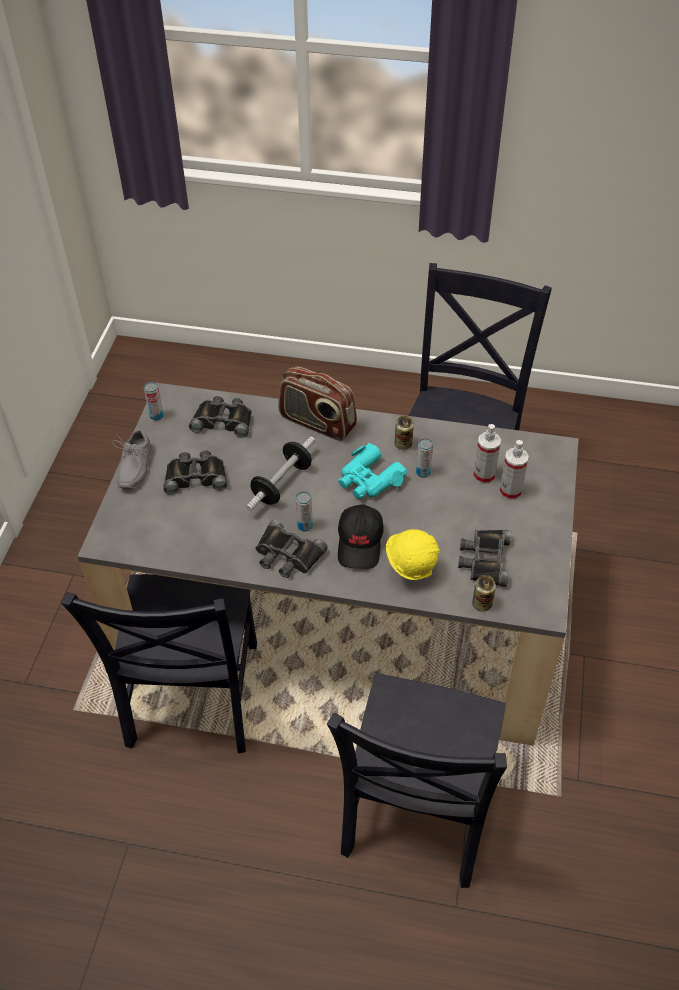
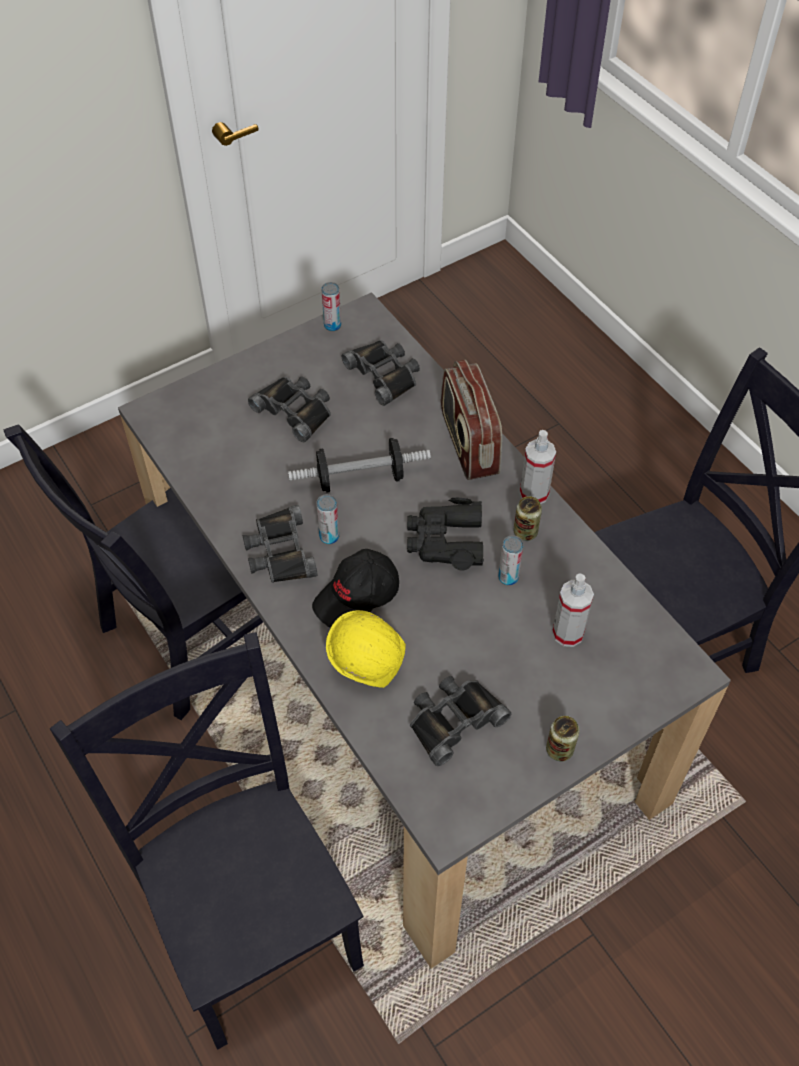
camera: 45 degrees right, 5 degrees up
grey shoe [113,429,151,489] -> none
black chair [327,673,507,888] -> black chair turned 90 degrees clockwise [50,632,364,1050]
turquoise binoculars [338,443,408,499] -> black binoculars [407,498,484,570]
can [472,575,496,612] -> can moved to [546,716,579,762]
spray bottle [499,440,529,500] -> spray bottle moved to [520,430,556,504]

